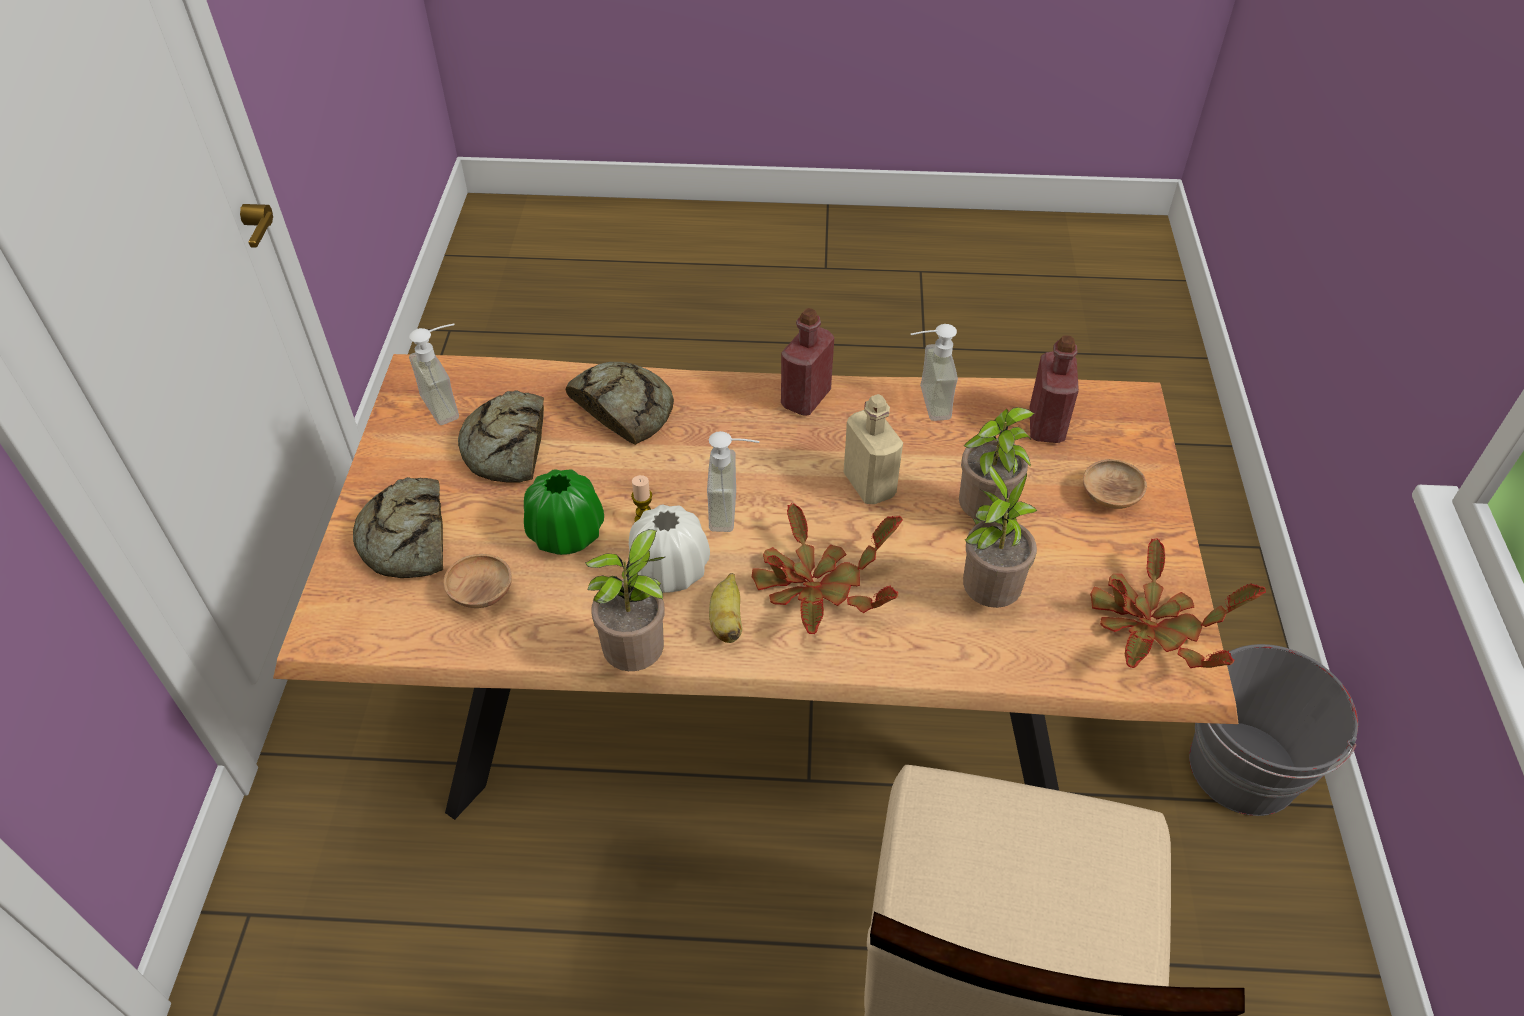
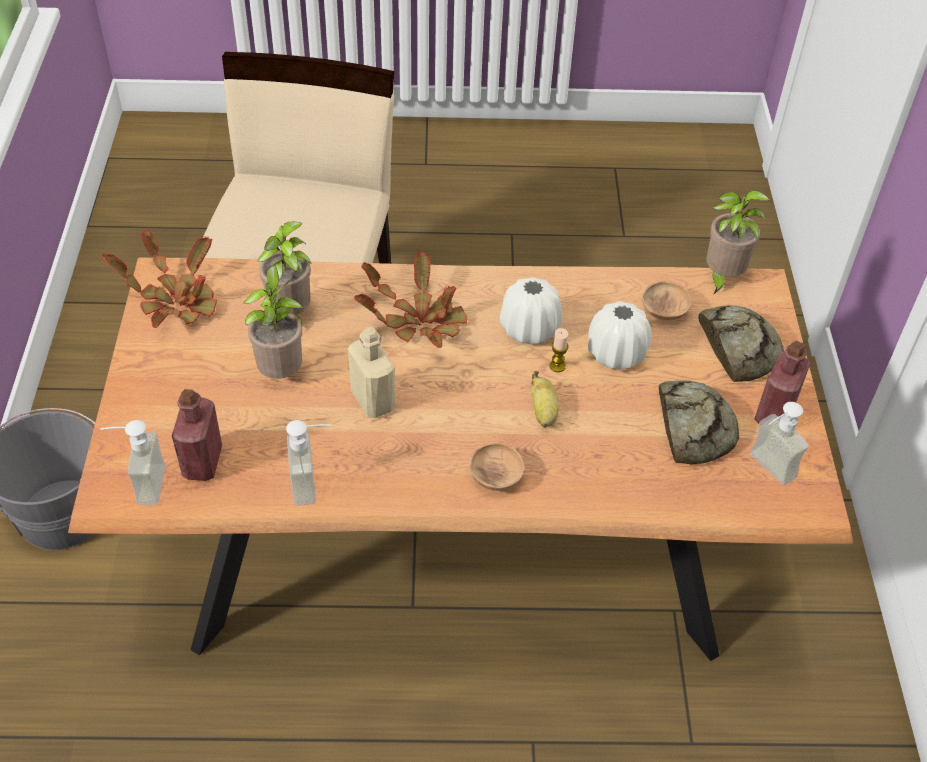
camera: 175 degrees right, 0 degrees up
green vase [524,469,604,555] -> white vase [588,301,651,369]
bread [566,362,674,445] -> none
potted plant [585,529,665,671] -> potted plant moved to [707,190,770,295]
soap dispenser [707,431,760,532] -> soap dispenser moved to [100,420,165,506]
banana [709,573,742,643] -> banana moved to [531,371,559,428]
red bottle [781,308,834,415] -> red bottle moved to [754,341,811,424]
brown bowl [1083,459,1147,509] -> brown bowl moved to [469,443,525,491]

